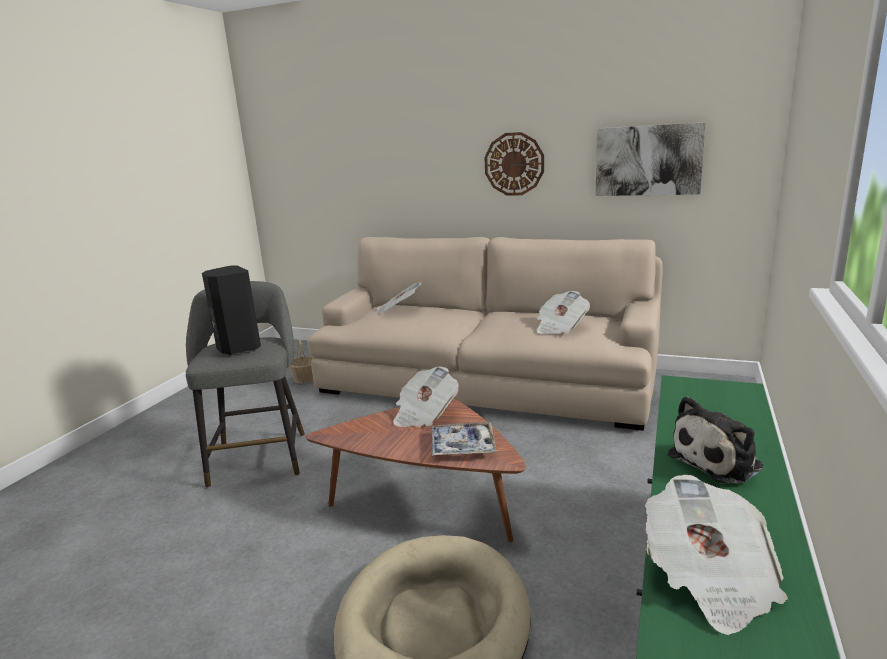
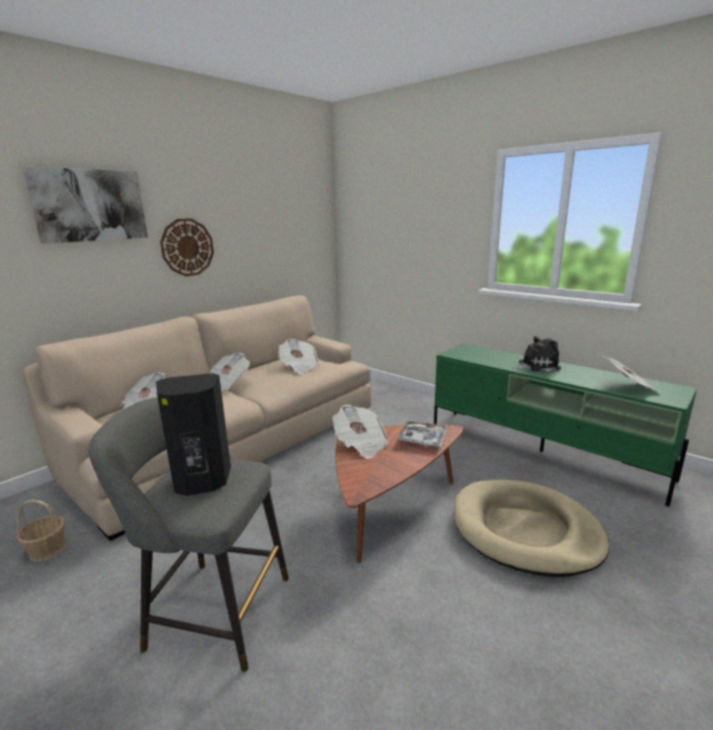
camera: 70 degrees left, 0 degrees up
picture [596,122,706,196] -> picture moved to [23,166,148,244]
plush toy [668,396,764,484] -> plush toy turned 90 degrees counterclockwise [512,336,561,372]
none -> newspaper [210,353,250,391]

